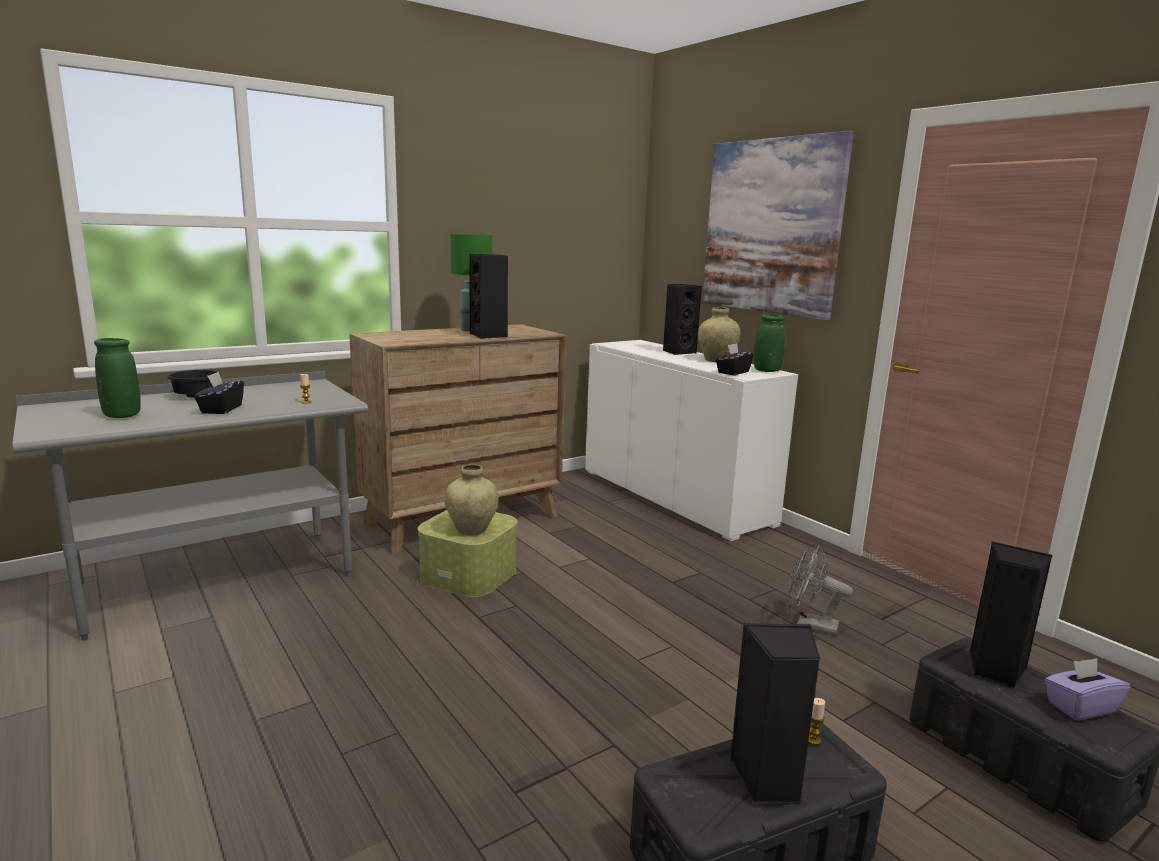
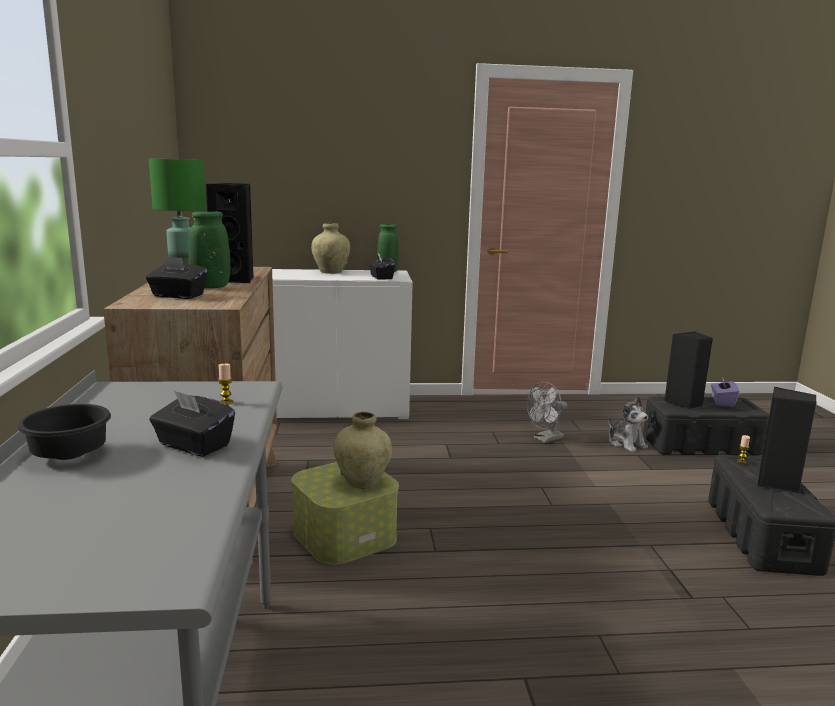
camera: 60 degrees left, 0 degrees up
green vase [94,338,141,418] -> green vase moved to [188,211,231,288]
black speaker [663,284,702,355] -> none
picture [702,131,854,320] -> none
none -> black tissue box [146,256,207,299]
none -> plush toy [608,396,648,452]

